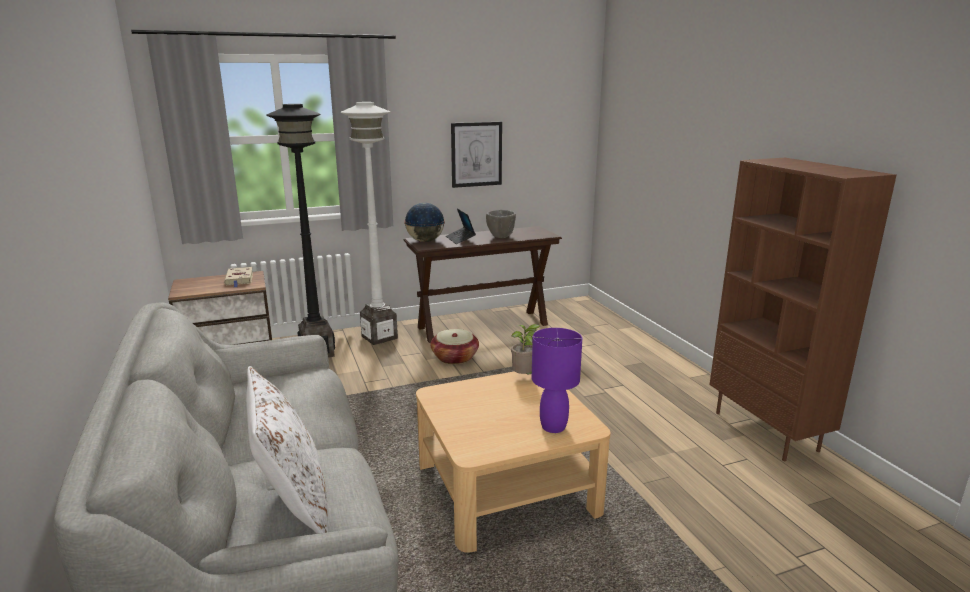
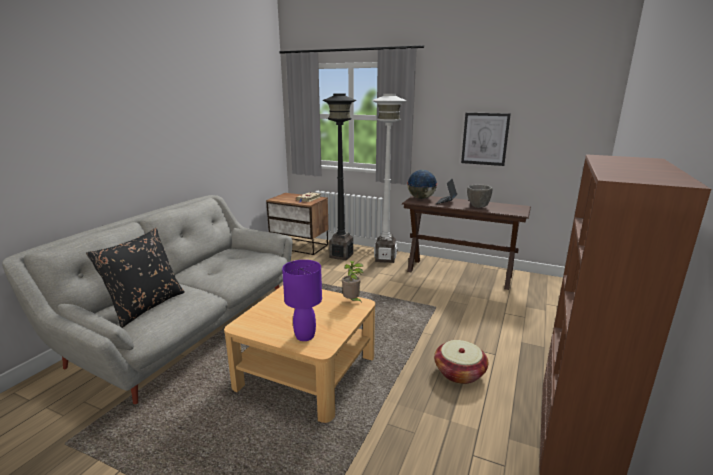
camera: 45 degrees right, 0 degrees up
white pillow [246,366,328,534] -> black pillow [86,228,185,328]
basket [430,329,479,364] -> basket moved to [434,340,488,384]

